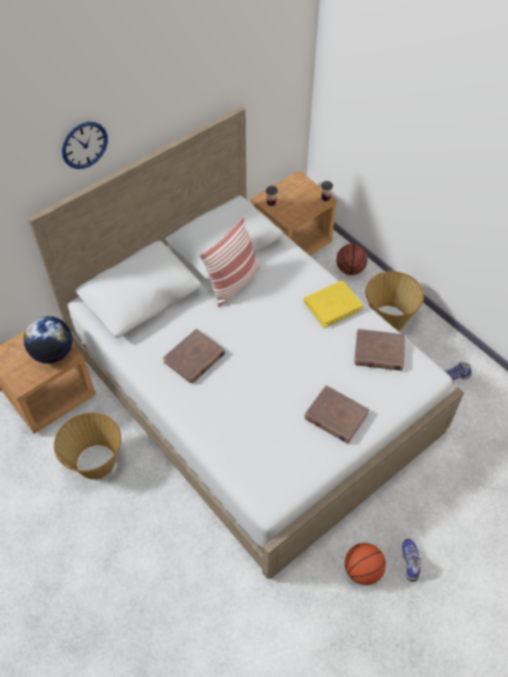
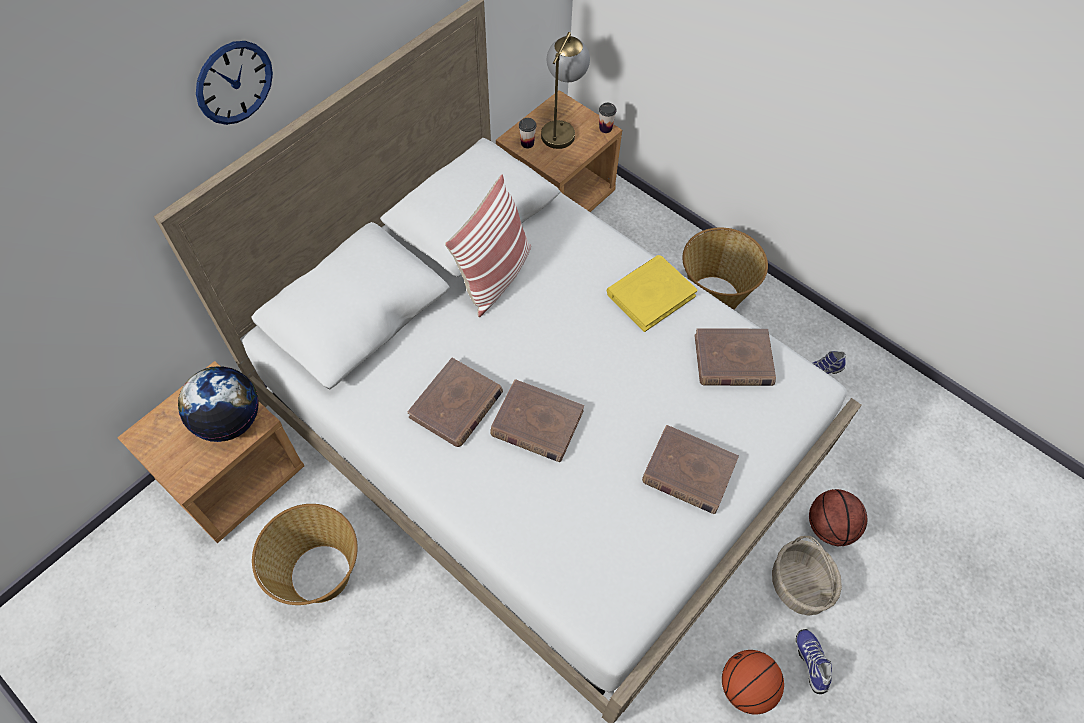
camera: 10 degrees left, 5 degrees up
basketball [336,244,368,275] -> basketball moved to [809,489,867,546]
none -> brown book [490,379,584,462]
none -> table lamp [541,32,590,149]
none -> basket [772,536,842,616]

